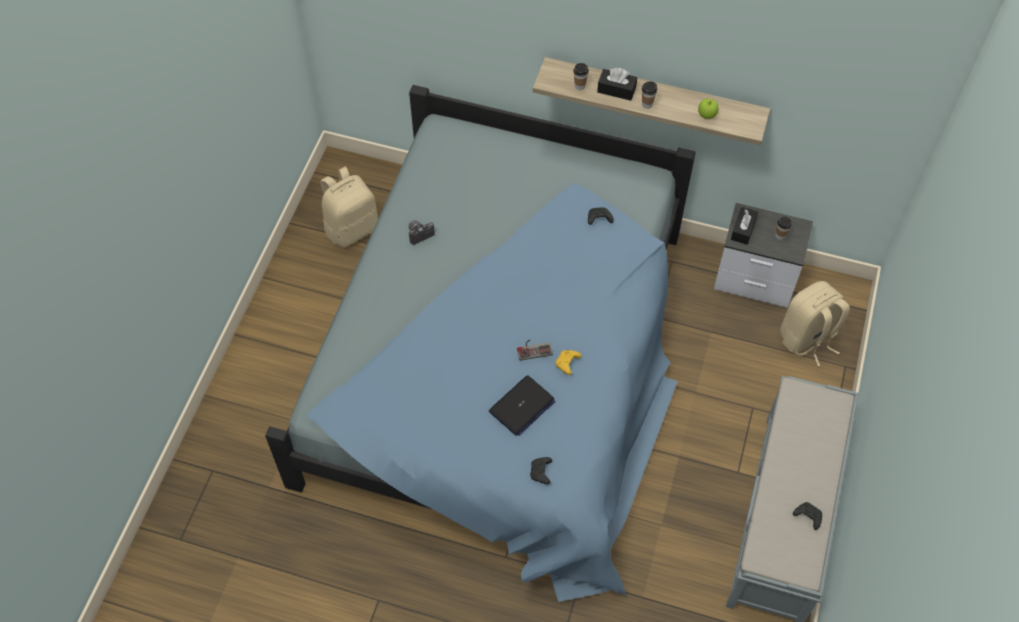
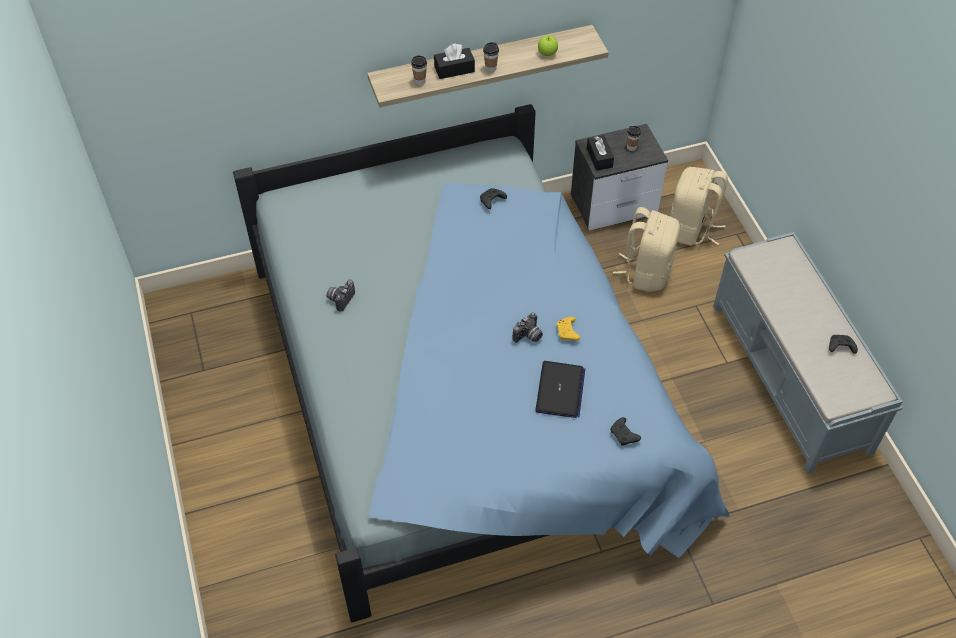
camera: 35 degrees left, 5 degrees down
beige backpack [320,167,378,248] -> beige backpack moved to [613,207,680,292]
game controller [517,339,553,361] -> camera [513,312,543,343]

